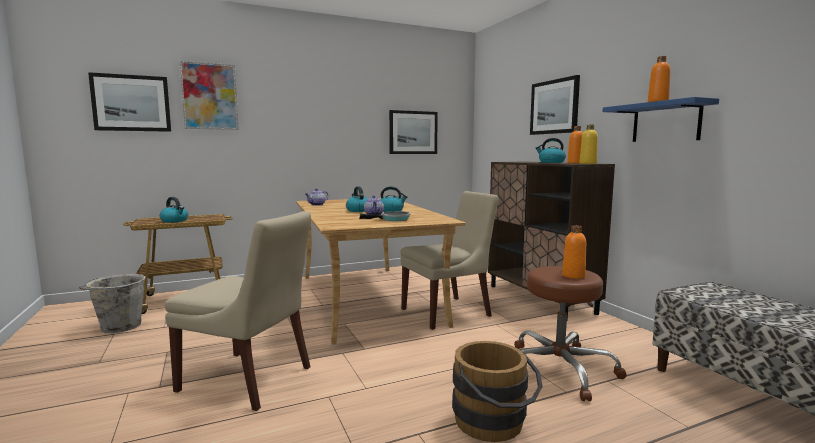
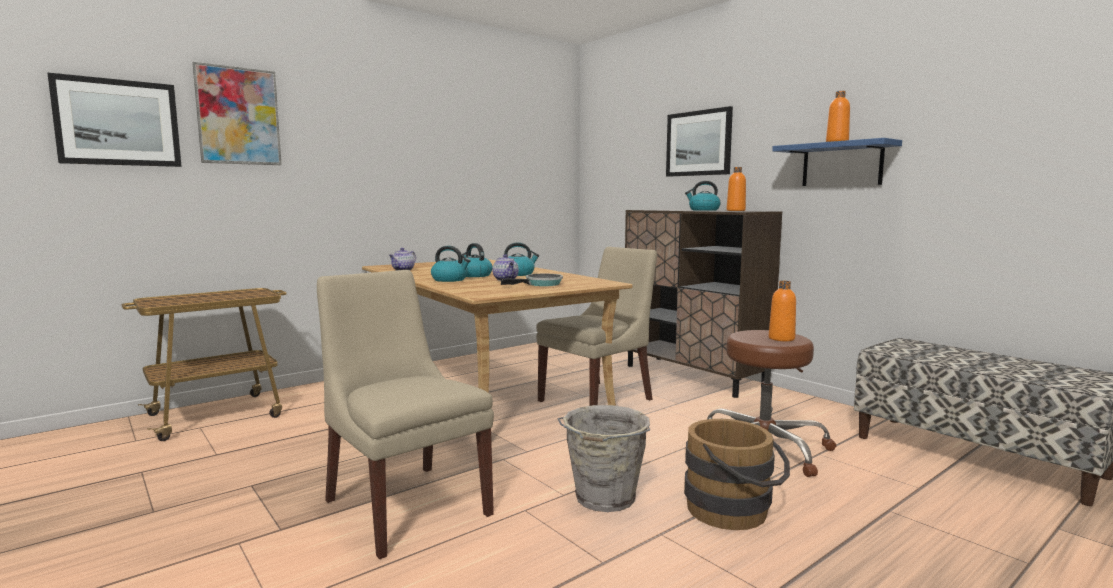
camera: 15 degrees left, 0 degrees up
grey bucket [79,274,146,333] -> grey bucket moved to [558,405,650,512]
kettle [160,197,188,223] -> kettle moved to [431,246,471,282]
beige chair [165,211,311,411] -> beige chair turned 135 degrees counterclockwise [317,270,494,559]
picture [389,110,438,154] -> none
yellow bottle [580,125,598,164] -> none

